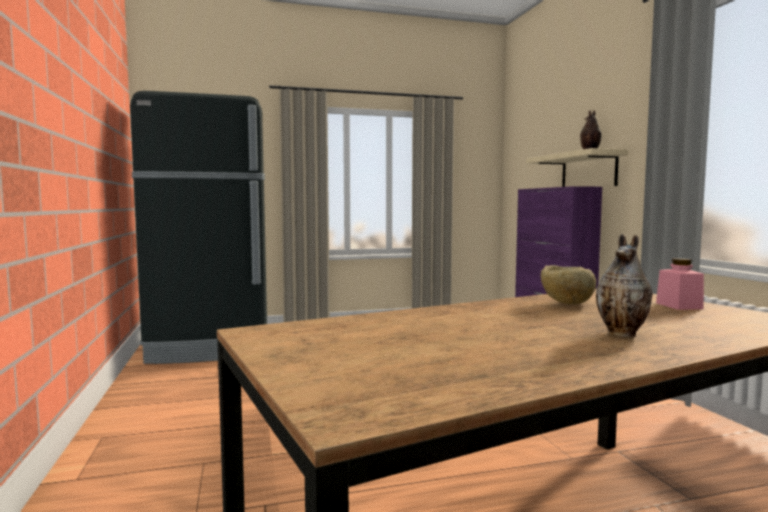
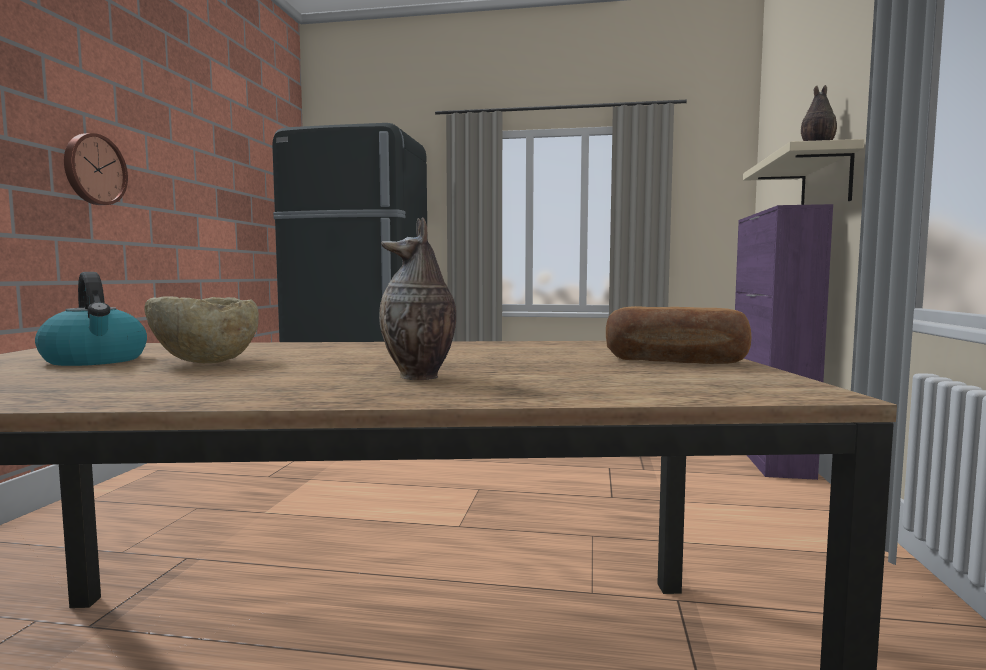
camera: 25 degrees right, 0 degrees up
beige bowl [541,265,596,304] -> beige bowl moved to [144,296,259,363]
pink jar [656,258,704,310] -> bread [606,306,751,364]
none -> kettle [35,272,147,366]
none -> wall clock [64,133,128,205]

